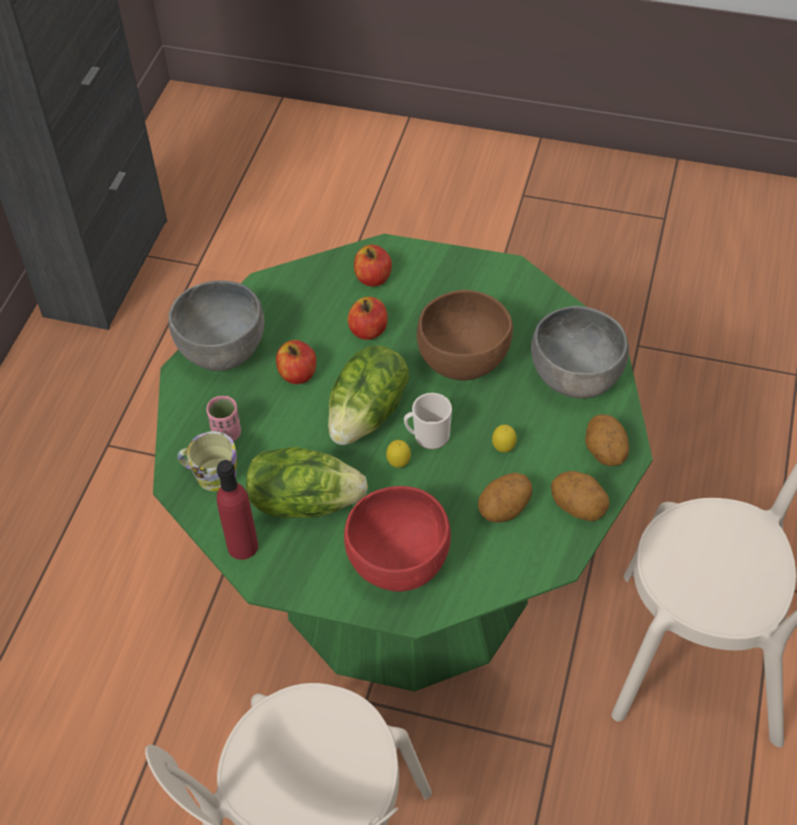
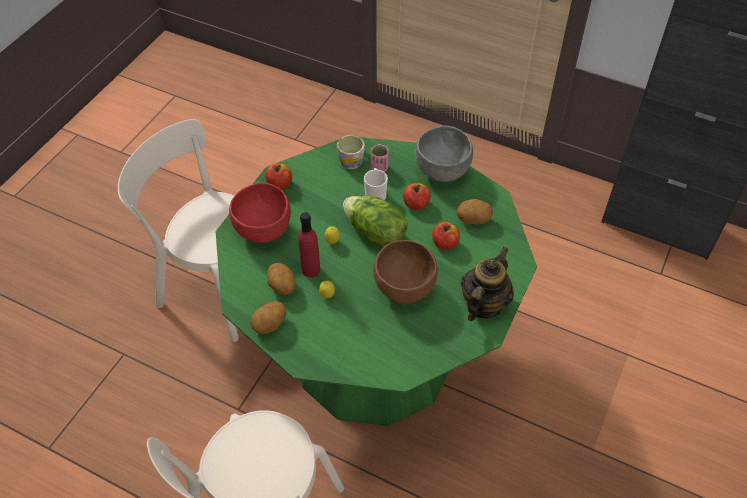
camera: 100 degrees right, 0 degrees up
red bottle [217,460,258,560] -> red bottle moved to [298,212,320,278]
lettuce [246,447,368,518] -> none
apple [354,245,392,287] -> apple moved to [265,164,292,189]
mug [404,393,452,449] -> mug moved to [364,168,388,200]
grey bowl [531,306,629,399] -> none
potato [585,414,629,466] -> potato moved to [457,199,493,224]
none -> teapot [461,247,514,321]

